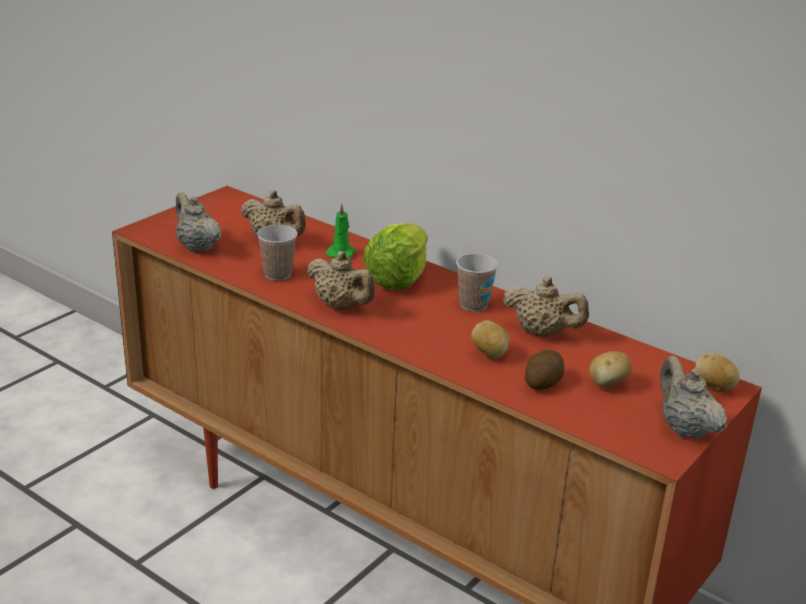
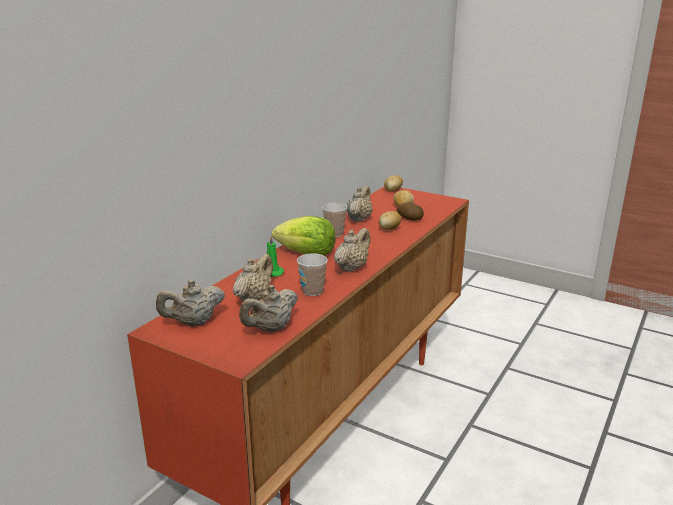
camera: 95 degrees left, 5 degrees down
beige teapot [660,356,727,439] -> beige teapot moved to [156,280,225,326]

